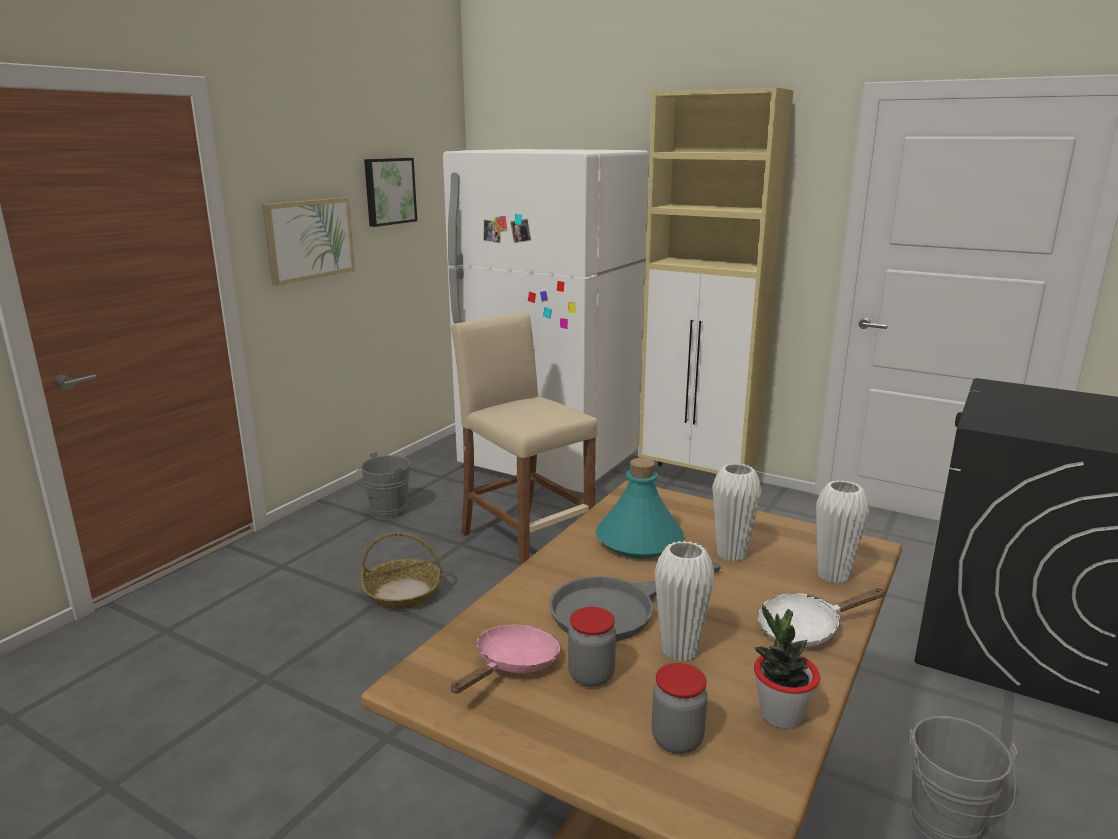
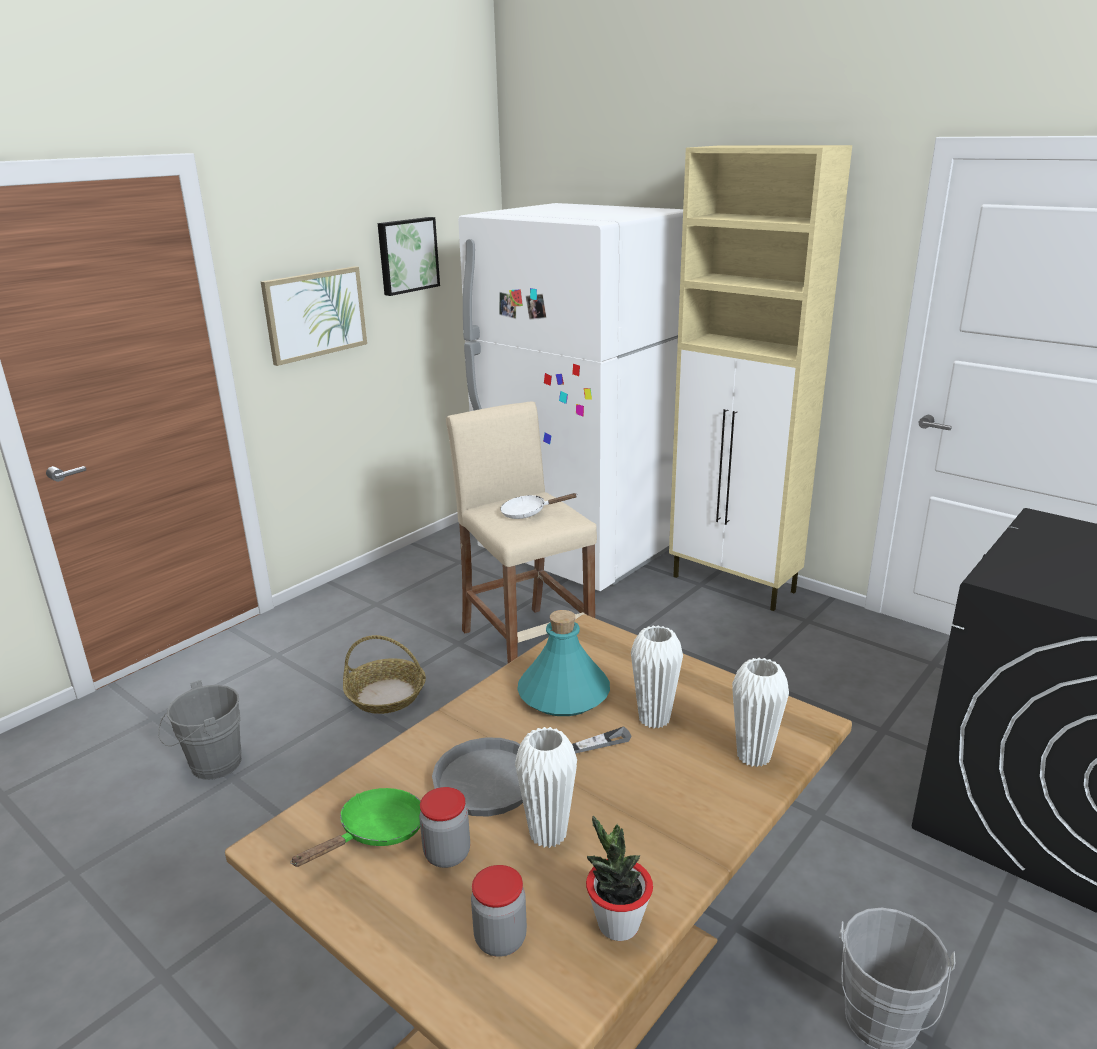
camera: 10 degrees right, 5 degrees up
grey bucket [353,452,410,520] -> grey bucket moved to [158,680,242,780]
pink frying pan [450,625,560,694] -> green frying pan [290,788,421,867]
white frying pan [757,588,886,647] -> white frying pan moved to [500,493,578,519]

